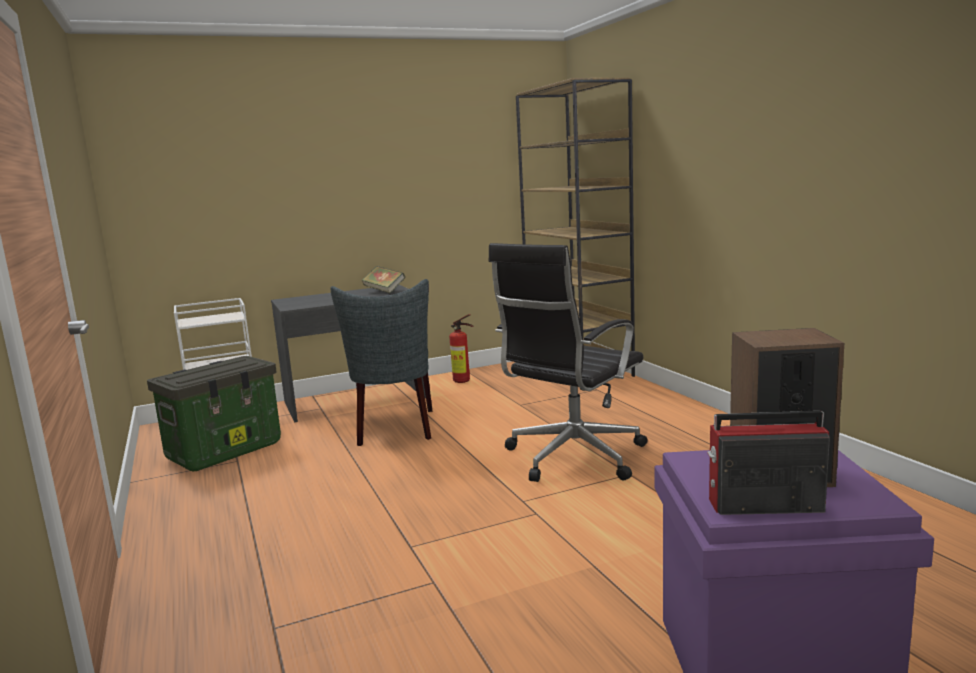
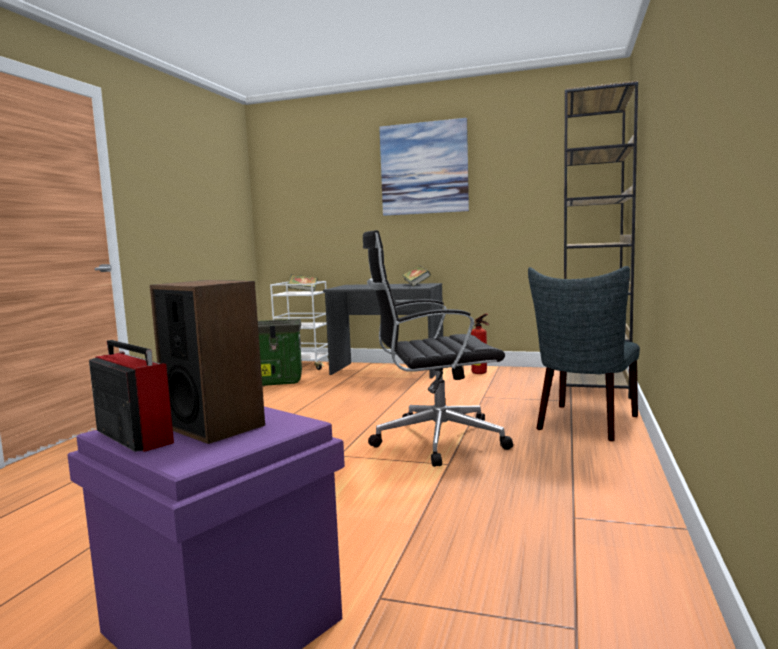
camera: 40 degrees right, 5 degrees down
grey chair [331,279,432,446] -> grey chair moved to [528,266,640,441]
none -> book [288,274,317,292]
none -> picture [379,118,469,216]

